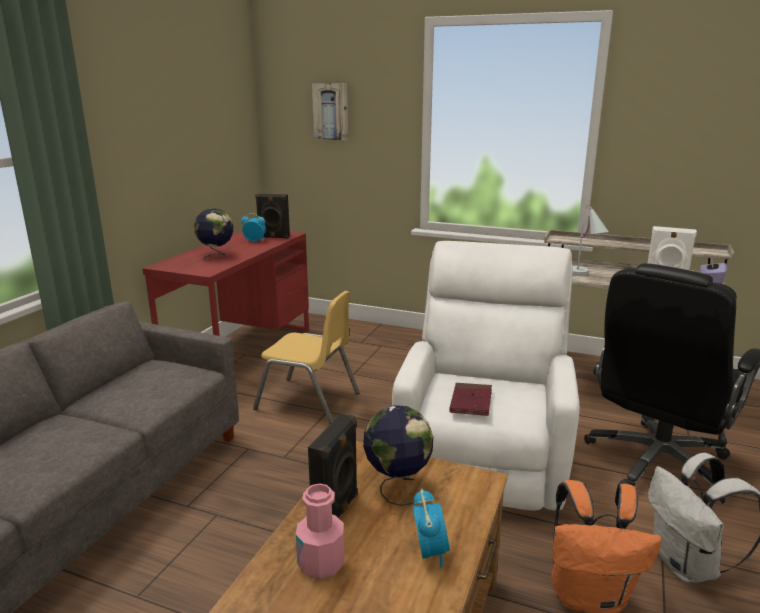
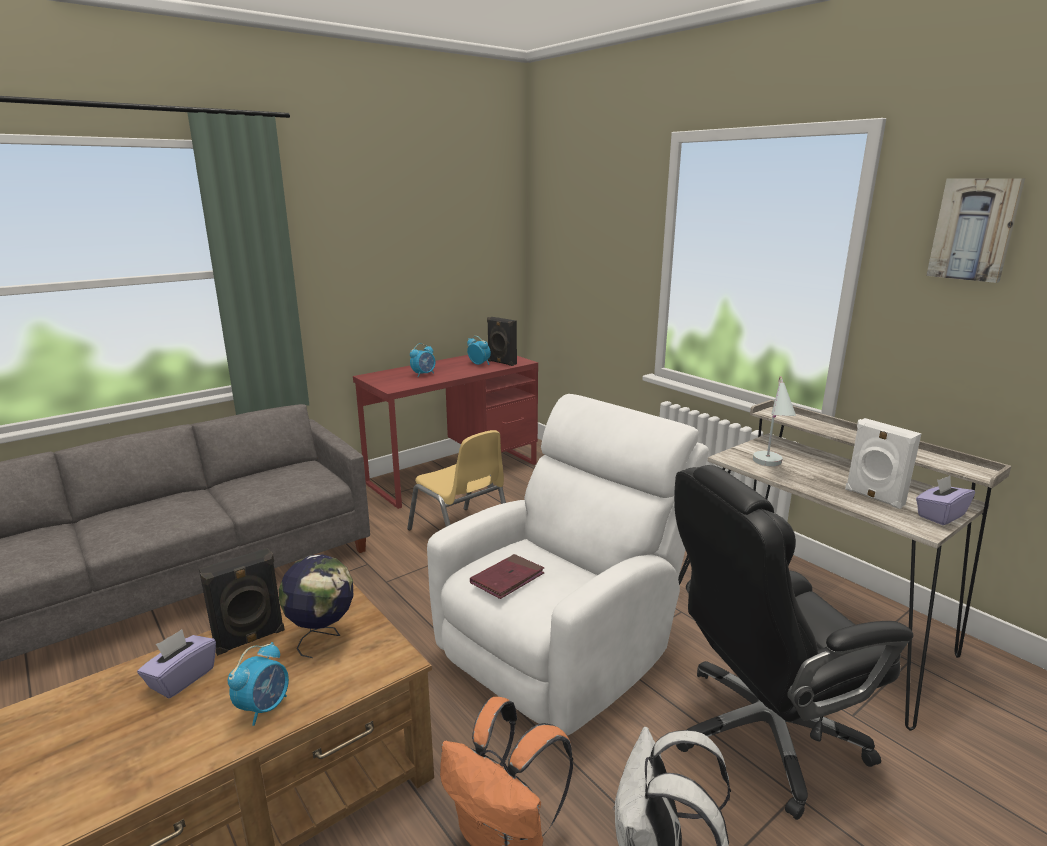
camera: 30 degrees right, 0 degrees up
globe [194,208,233,261] -> alarm clock [410,343,435,377]
pink bottle [296,483,344,579] -> purple tissue box [137,629,216,698]
picture [312,83,348,140] -> picture moved to [926,178,1025,283]

